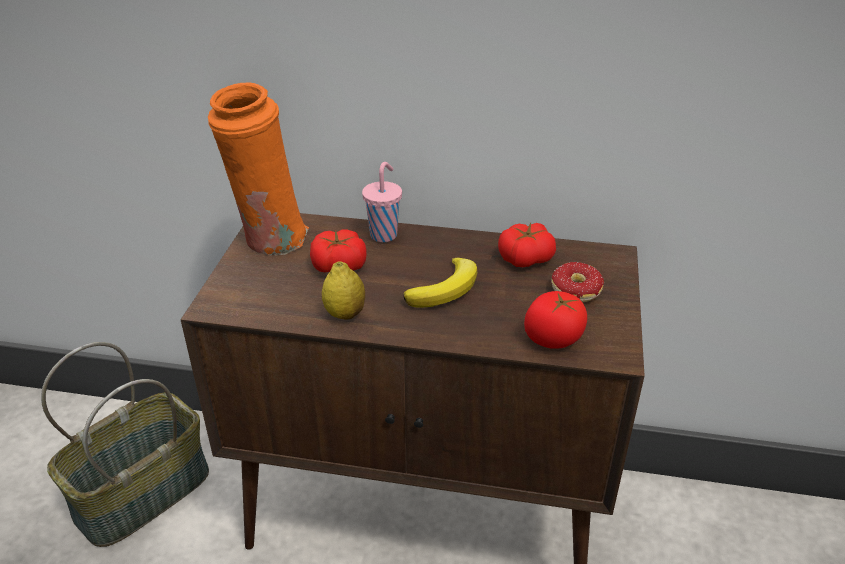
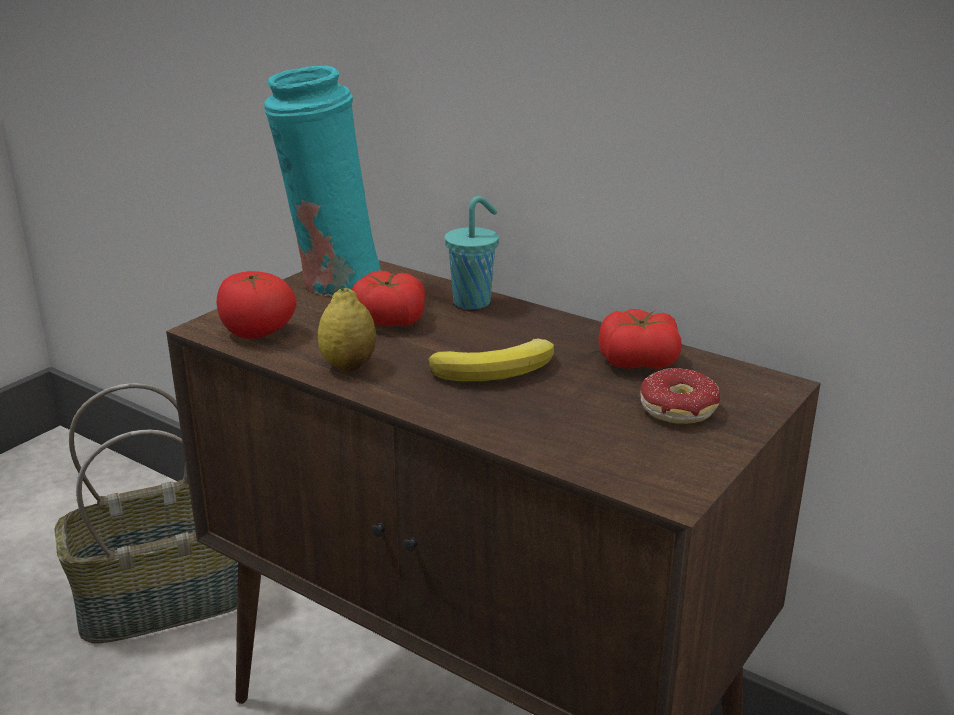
camera: 25 degrees right, 10 degrees down
orange vase [208,82,309,255] -> turquoise vase [264,66,382,297]
pink cup [362,162,402,242] -> turquoise cup [445,196,499,309]
tomato [524,291,587,349] -> tomato moved to [216,271,296,339]

